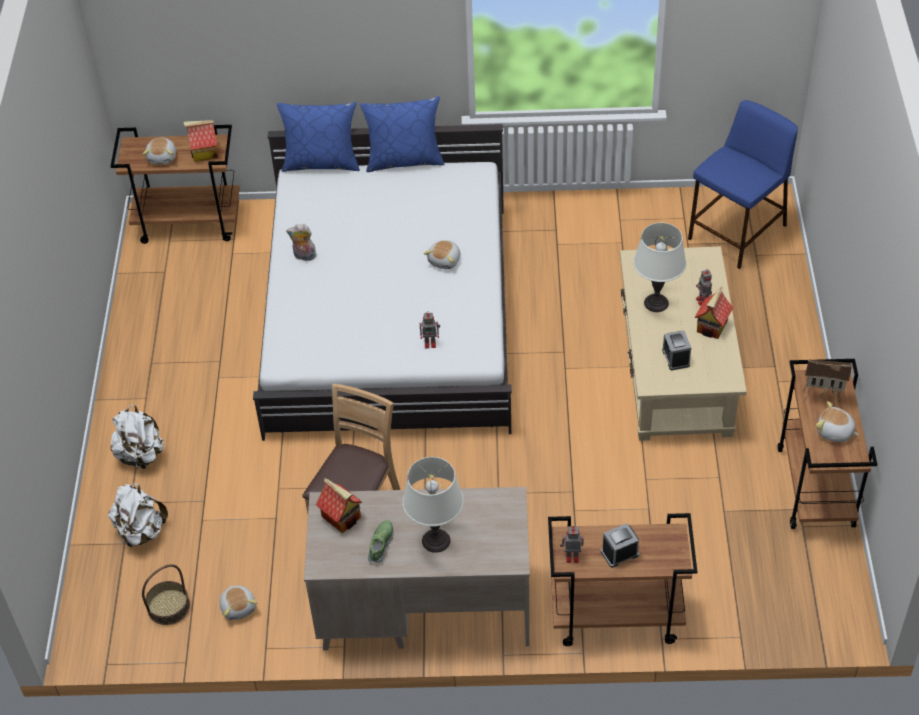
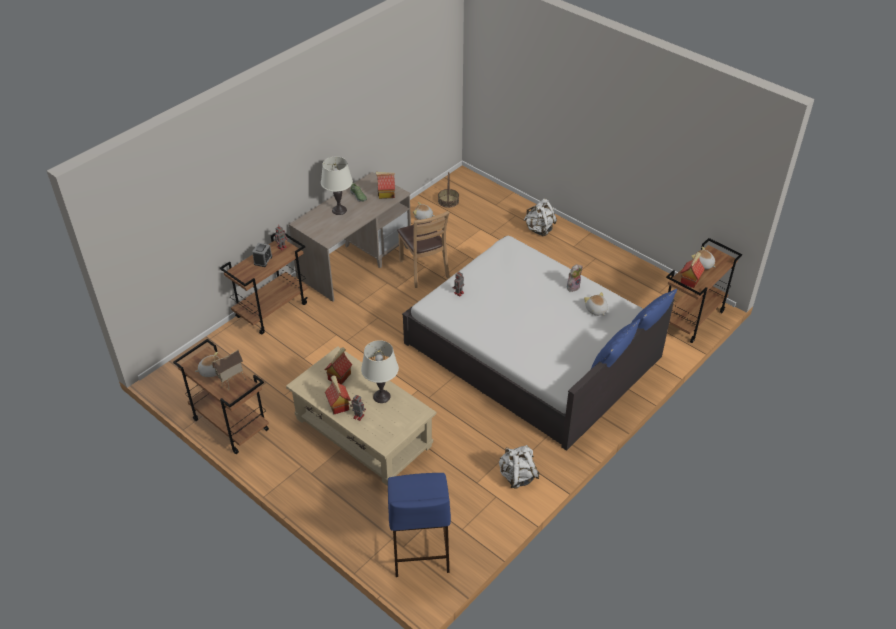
camera: 130 degrees right, 5 degrees down
white backpack [108,483,168,548] -> white backpack moved to [499,445,540,489]
plush toy [424,240,460,269] -> plush toy moved to [584,292,608,316]
alarm clock [662,331,691,370] -> toy house [325,347,352,385]

